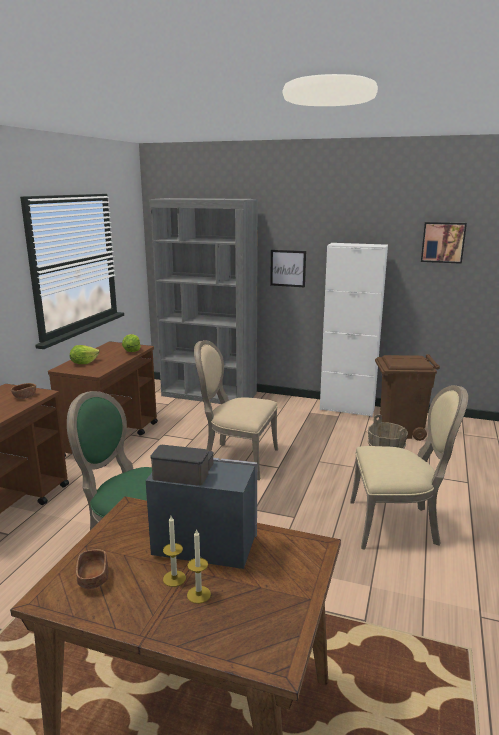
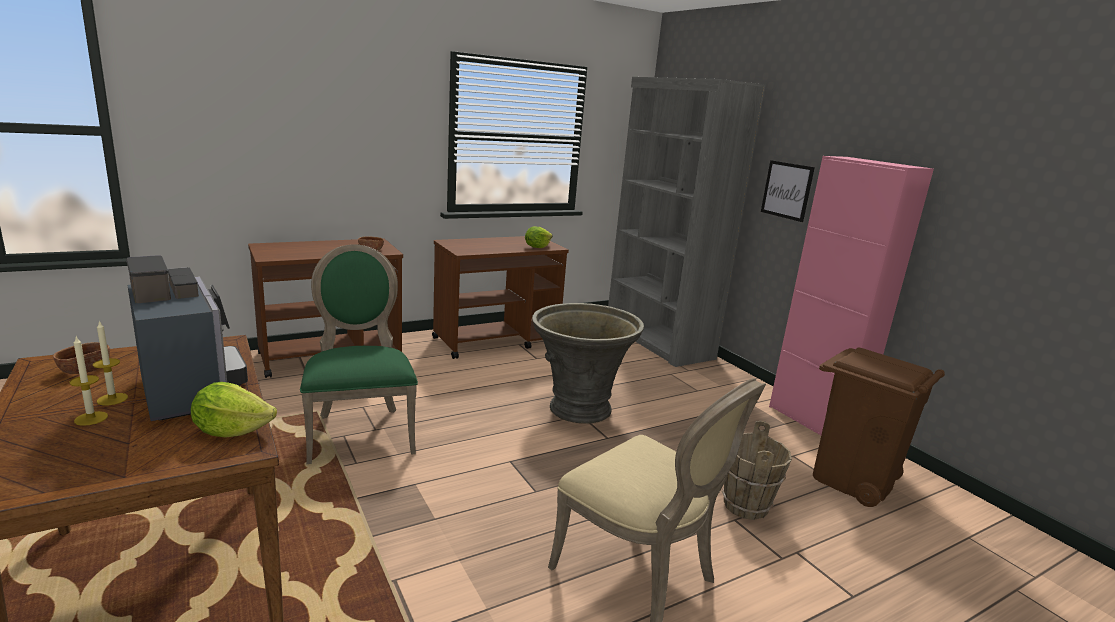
camera: 40 degrees right, 0 degrees up
lettuce [70,345,100,364] -> lettuce moved to [191,382,277,438]
beige chair [194,340,278,480] -> grey planter [532,303,644,424]
white cabinet [320,243,388,417] -> pink cabinet [769,156,934,435]
picture [421,222,467,264] -> none

